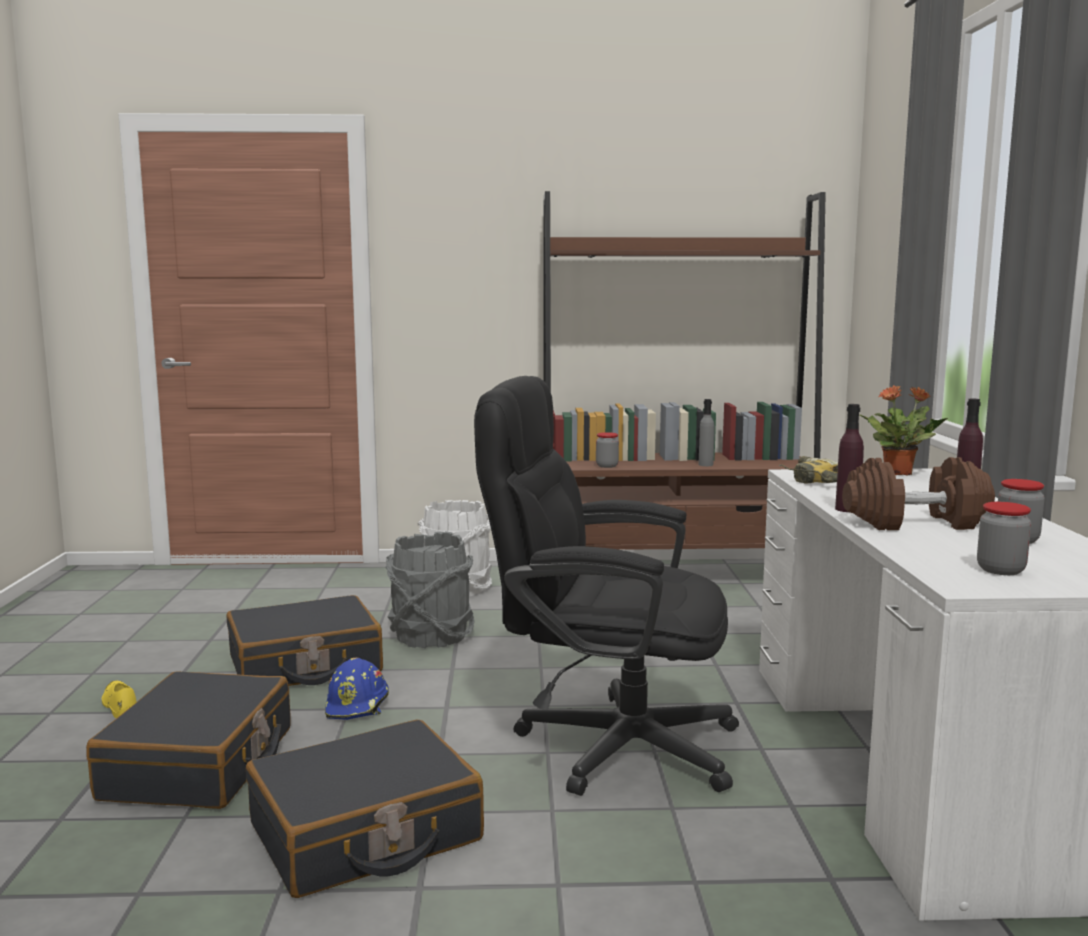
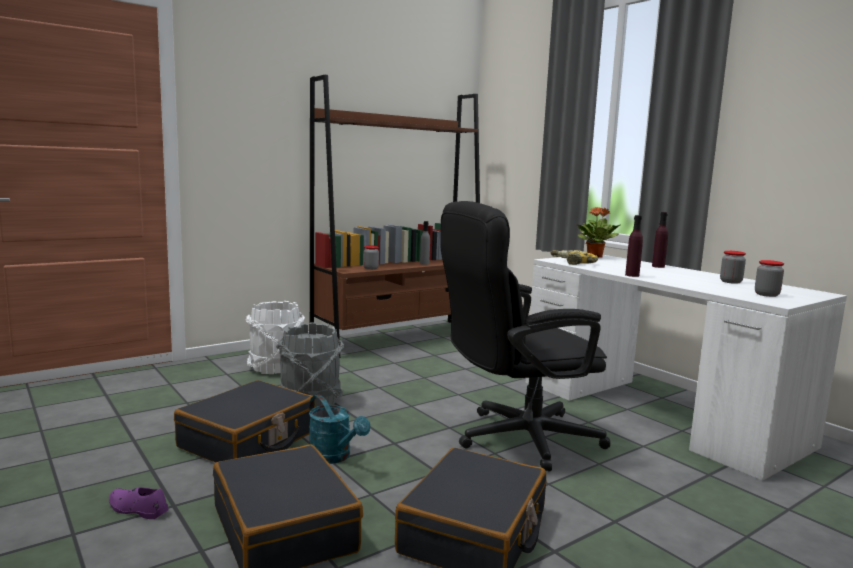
camera: 35 degrees left, 0 degrees up
yellow shoe [102,681,137,718] -> purple shoe [109,487,169,519]
blue hard hat [325,658,389,720] -> turquoise watering can [309,395,370,464]
brown dumbbell [842,457,995,530] -> none

